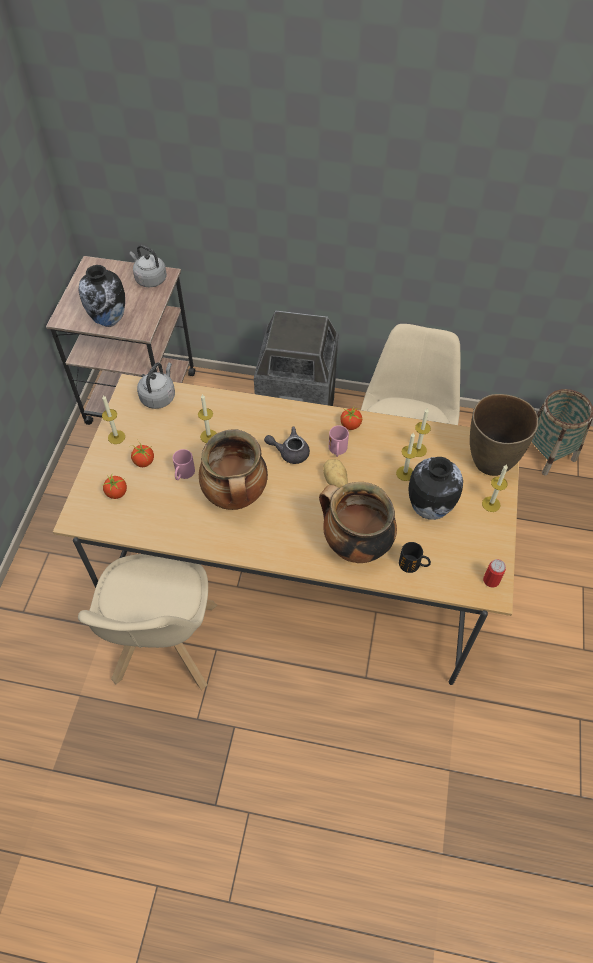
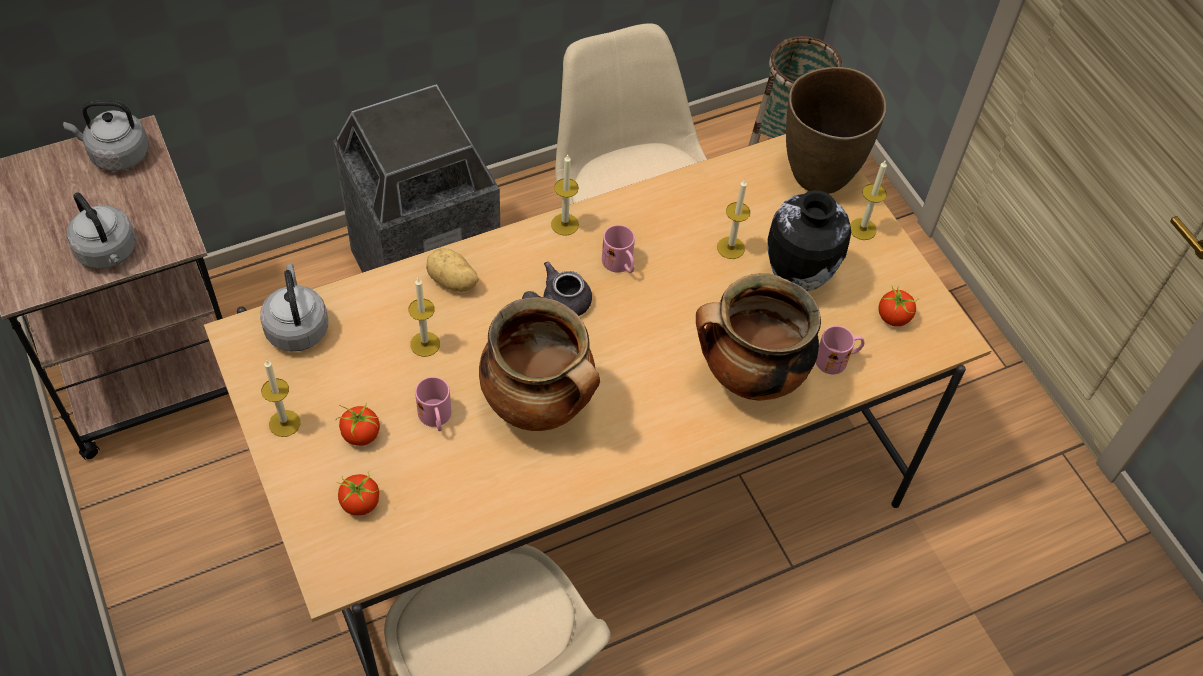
camera: 40 degrees left, 0 degrees up
vase [78,265,125,327] -> grey kettle [67,192,136,269]
potato [323,459,348,488] -> potato moved to [426,248,479,292]
tomato [340,405,362,430] -> tomato moved to [878,286,917,326]
black mug [399,542,431,573] -> pink mug [816,326,864,374]
candle [413,408,431,457] -> candle moved to [551,155,579,236]
can [483,559,506,588] -> none

